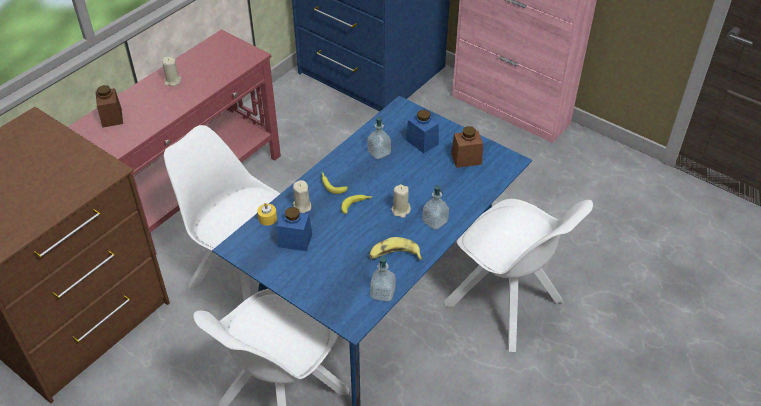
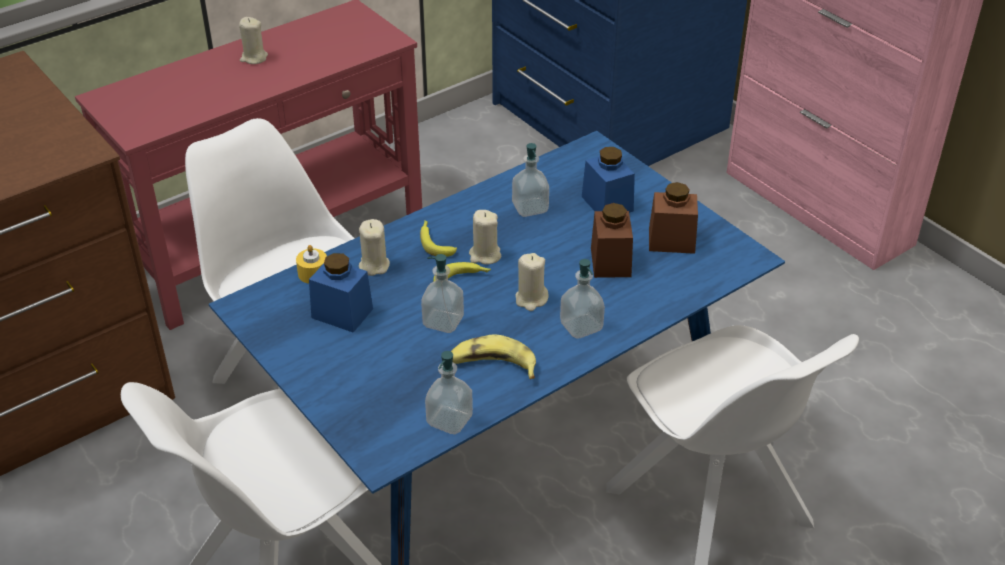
camera: 15 degrees right, 5 degrees down
brown jar [95,85,123,128] -> brown jar moved to [591,203,633,278]
none -> soap dispenser [421,254,464,333]
none -> beige candle [469,210,501,265]

